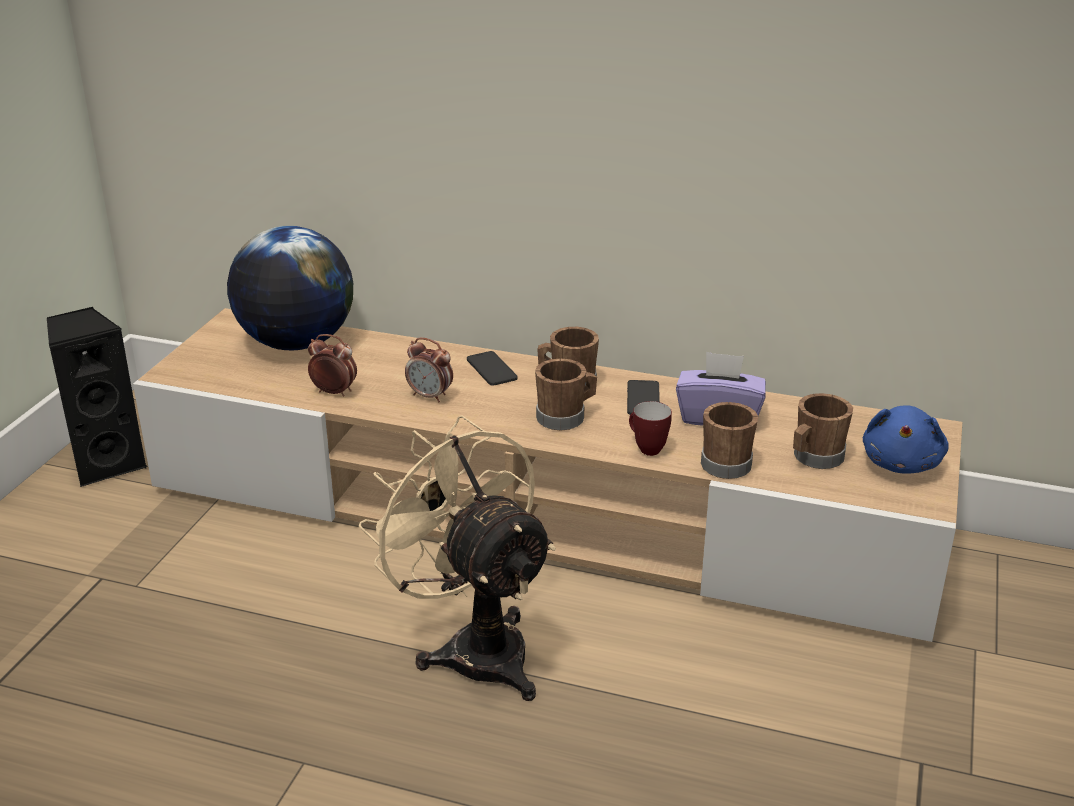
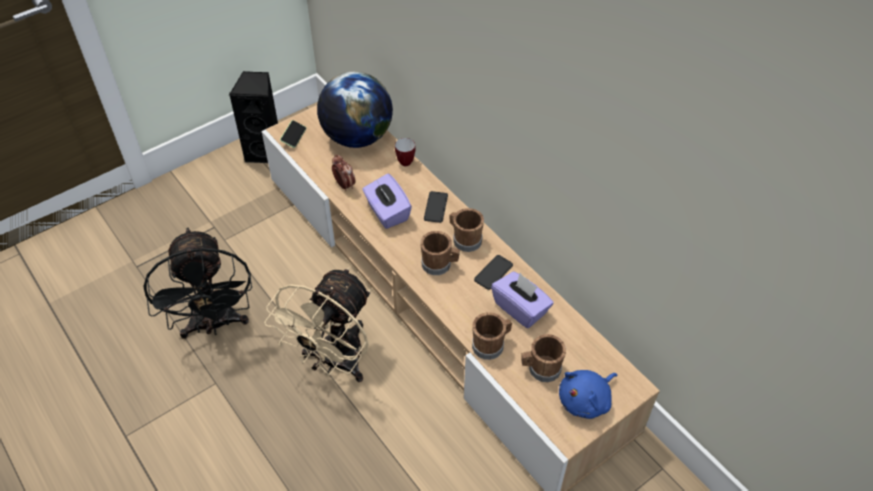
camera: 35 degrees right, 20 degrees up
beige fan [359,415,556,701] -> beige fan turned 150 degrees counterclockwise [264,267,371,382]
alarm clock [405,338,453,402] -> purple tissue box [362,173,412,229]
mug [629,401,672,456] -> mug moved to [395,138,415,166]
none -> black fan [143,228,252,339]
none -> phone [280,120,306,148]

